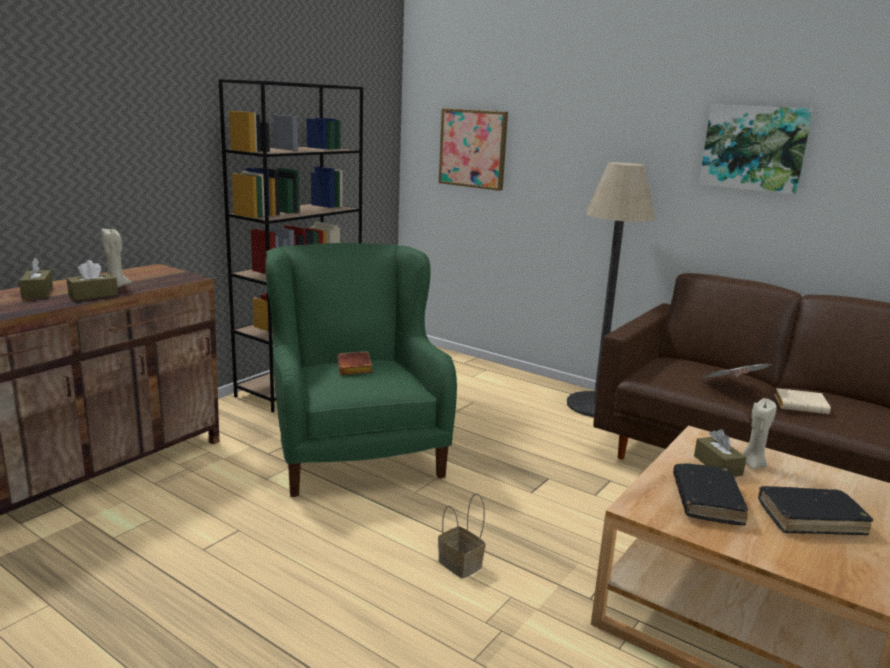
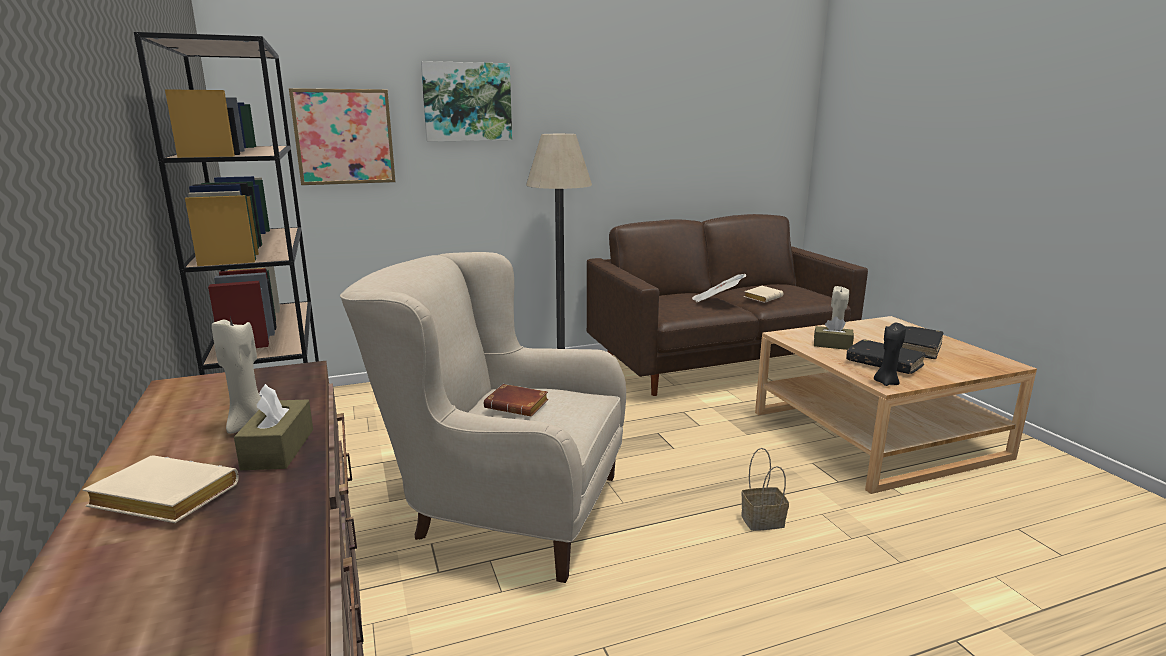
camera: 55 degrees left, 0 degrees up
brown tissue box [19,258,53,298] -> beige book [82,455,239,523]
green armchair [265,243,457,497] -> beige armchair [340,252,626,583]
picture [699,104,813,195] -> picture moved to [421,61,512,142]
none -> black candle [874,323,906,386]

